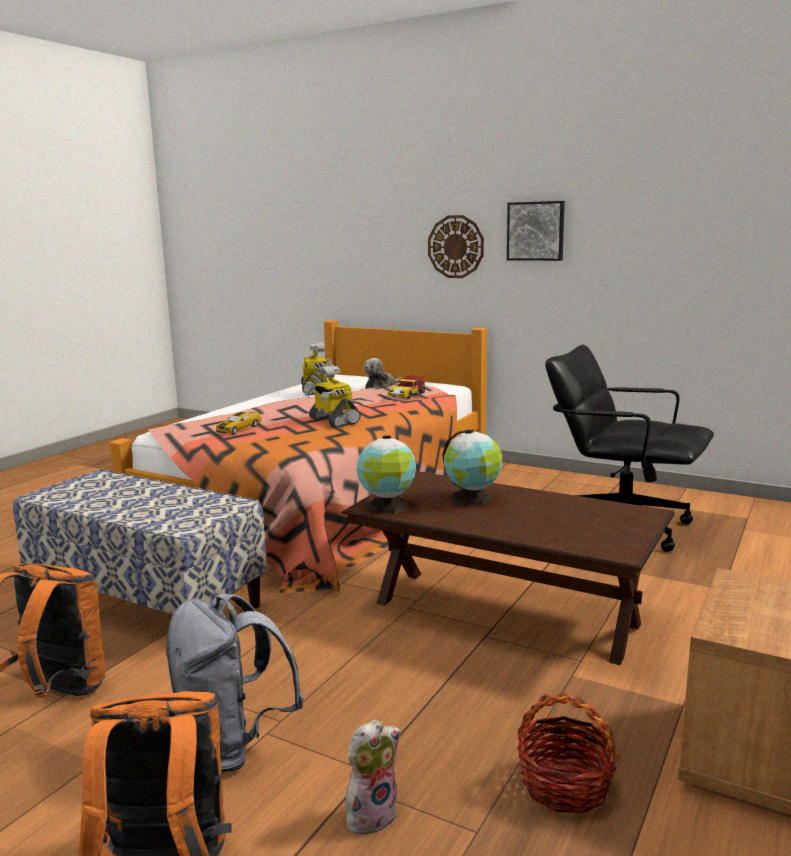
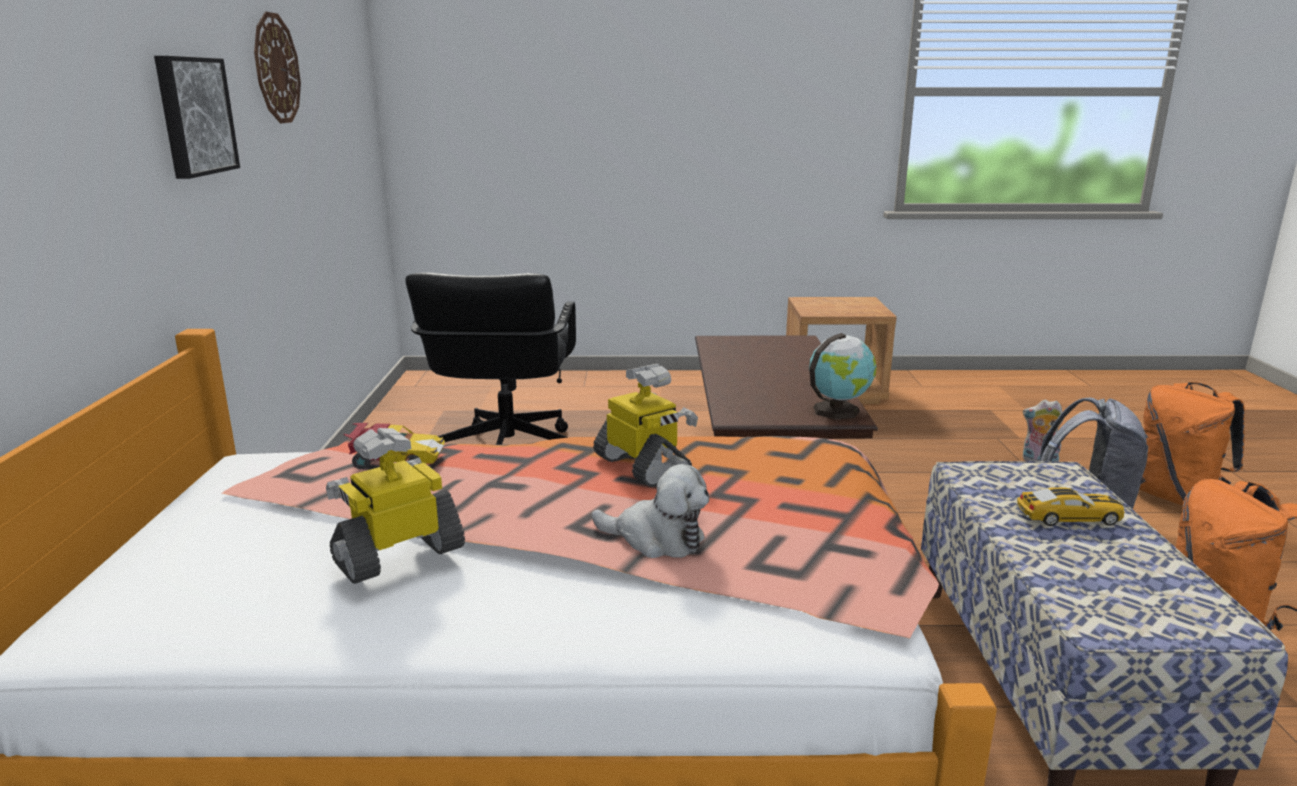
camera: 120 degrees left, 5 degrees up
toy car [216,411,262,435] -> toy car moved to [1016,487,1124,526]
toy robot [304,365,361,427] -> toy robot turned 60 degrees counterclockwise [593,364,698,487]
plush toy [364,358,402,389] -> plush toy moved to [592,464,709,558]
wall clock [428,215,484,278] -> wall clock moved to [254,12,301,123]
globe [442,430,502,506] -> none
basket [517,693,620,814] -> none

